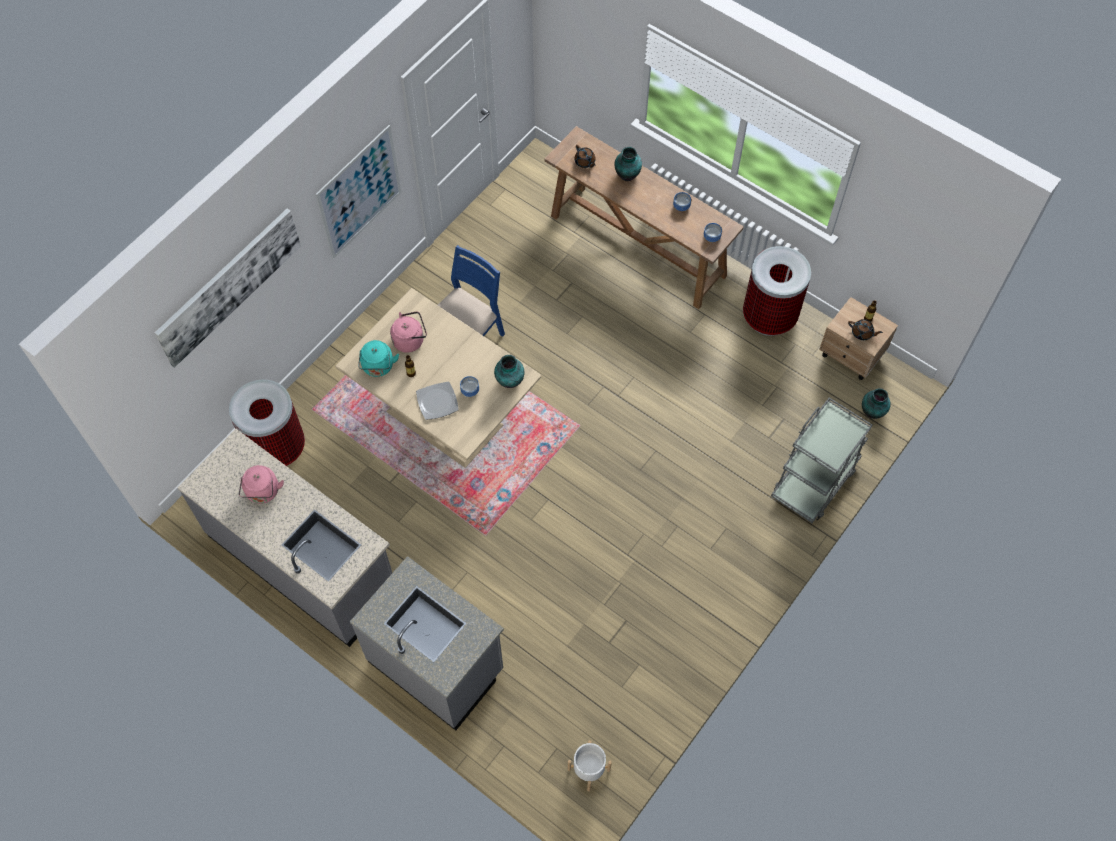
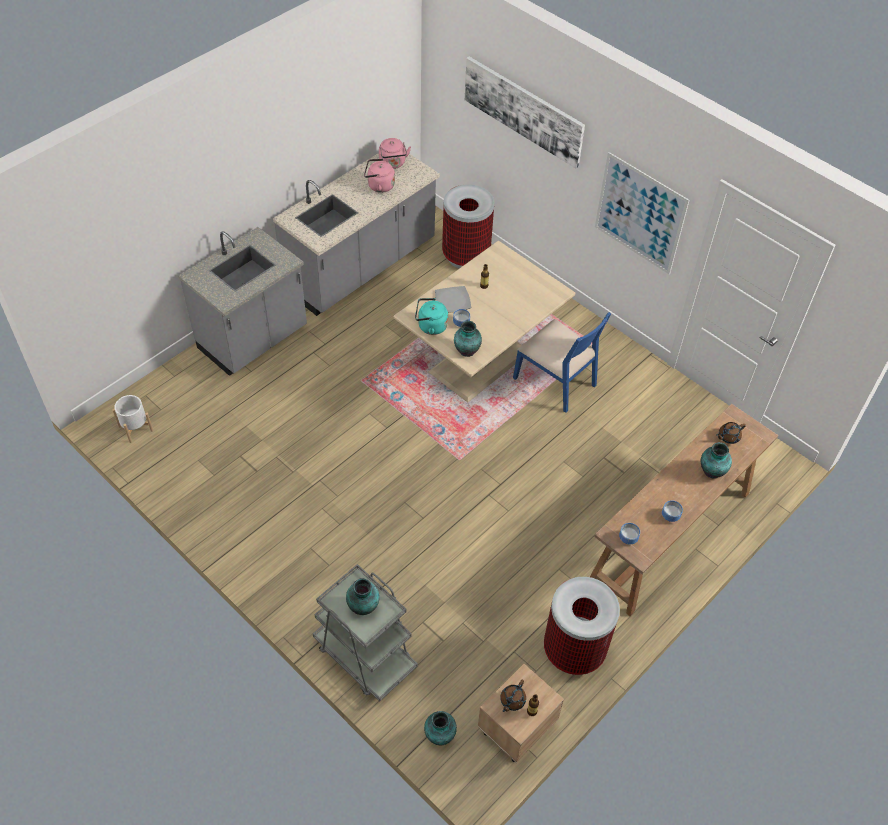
camera: 95 degrees right, 10 degrees down
turquoise kettle [358,340,399,377] -> turquoise kettle moved to [415,298,448,335]
pink kettle [390,311,427,353] -> pink kettle moved to [379,138,411,169]
none -> vase [346,578,380,615]

